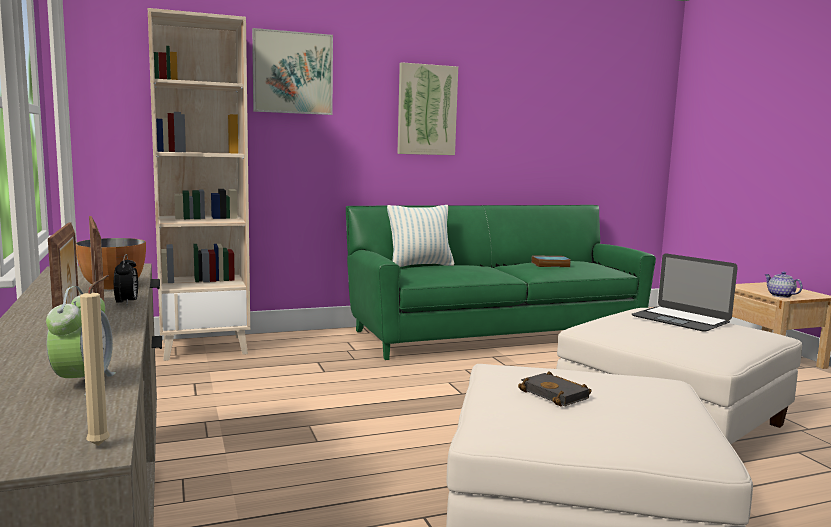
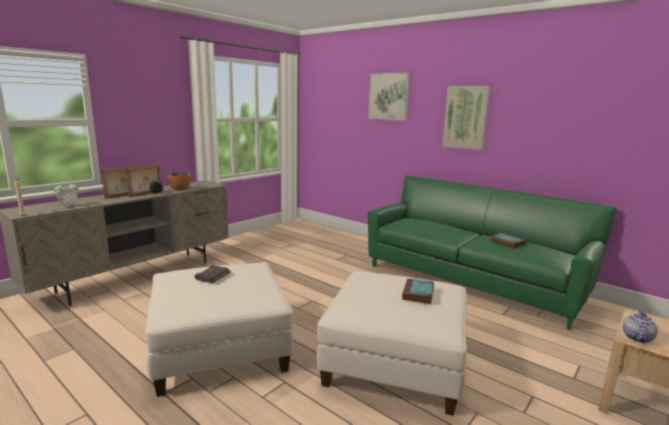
camera: 60 degrees right, 5 degrees up
beige bookcase [148,8,250,361] -> none
pillow [387,205,454,267] -> none
laptop [632,253,738,332] -> book [402,278,434,304]

